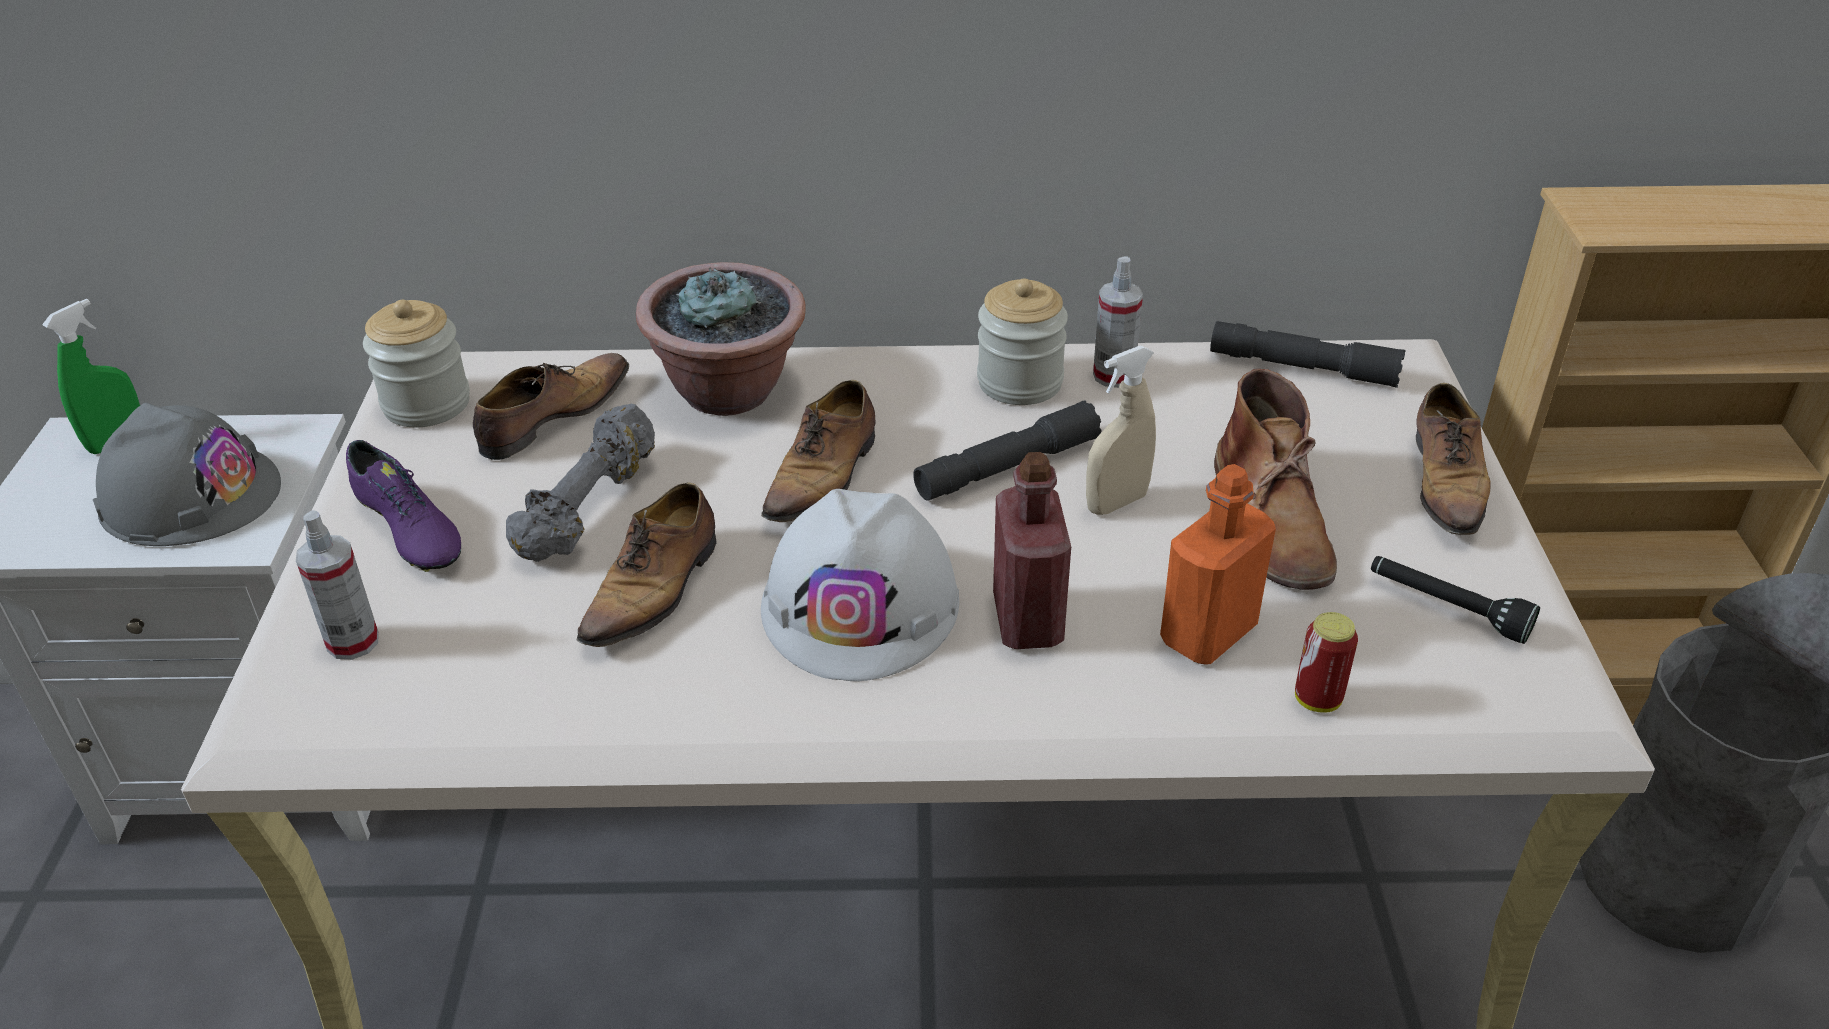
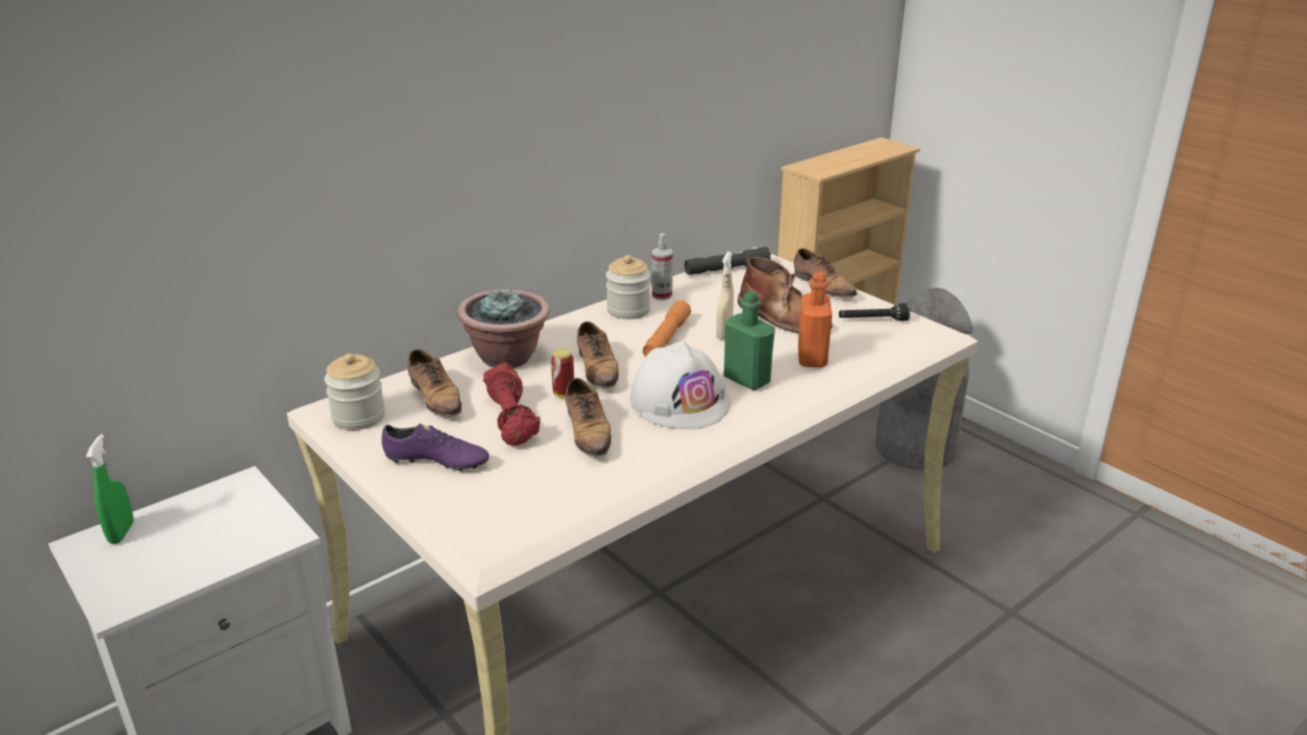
camera: 40 degrees left, 10 degrees down
grey hard hat [93,403,281,546] -> none
spray bottle [296,510,379,660] -> none
shoe [473,353,629,460] -> shoe turned 150 degrees clockwise [408,349,462,417]
grey dumbbell [506,404,655,562] -> red dumbbell [483,362,540,446]
grey flashlight [913,401,1102,500] -> orange flashlight [643,300,691,357]
red bottle [993,452,1071,649] -> green bottle [724,291,775,390]
can [1295,612,1358,713] -> can moved to [551,349,574,398]

